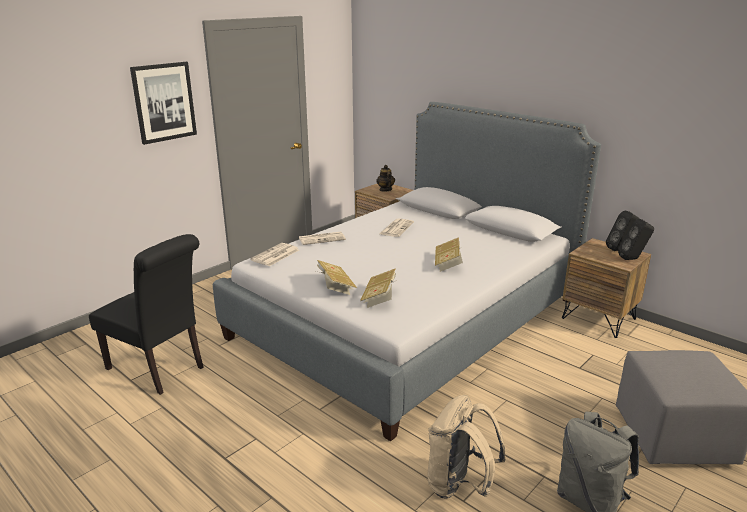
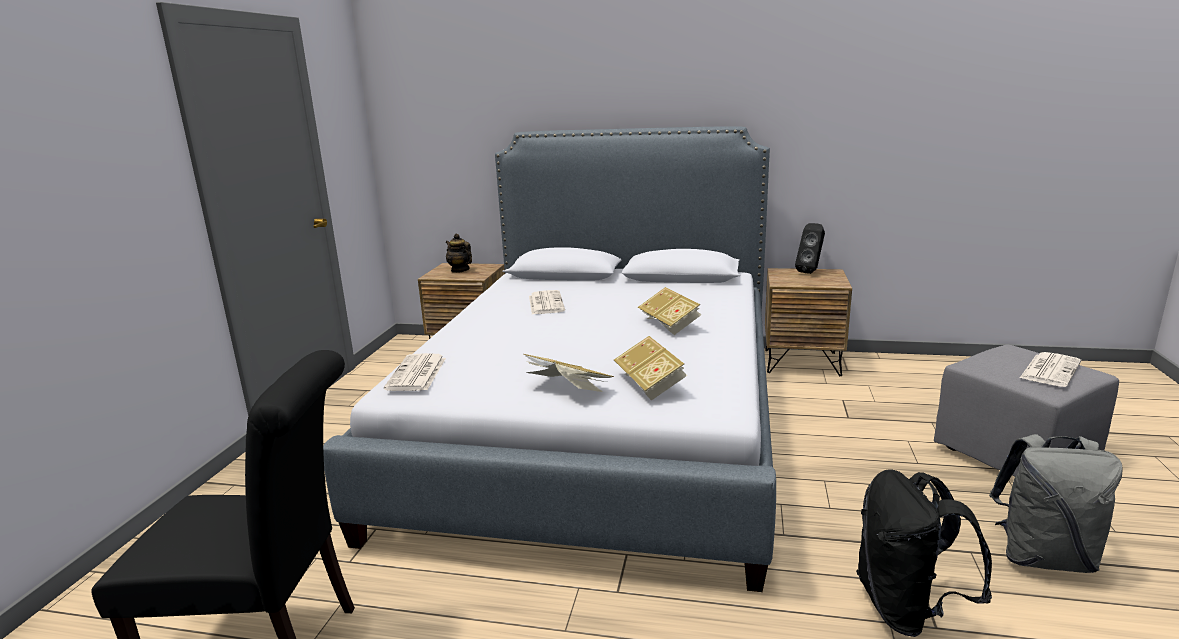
camera: 30 degrees left, 5 degrees down
picture [130,62,197,145] -> none
newspaper [299,232,346,245] -> newspaper moved to [1020,352,1081,387]
beige backpack [427,395,506,499] -> black backpack [856,470,992,637]
black speaker [618,219,654,260] -> none

